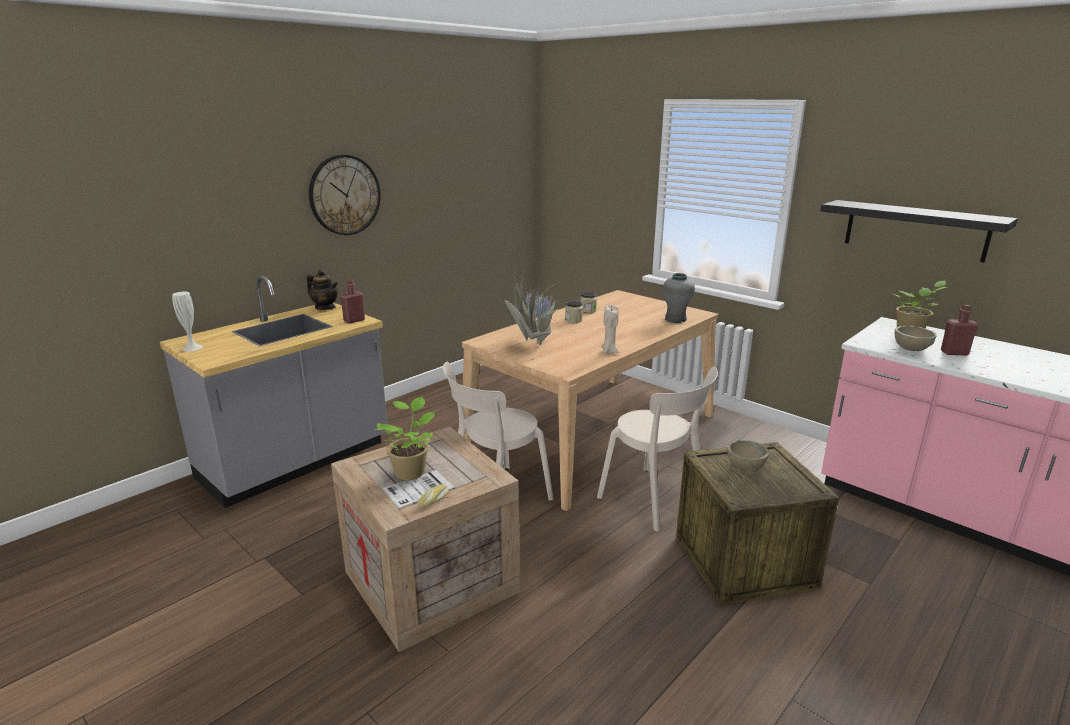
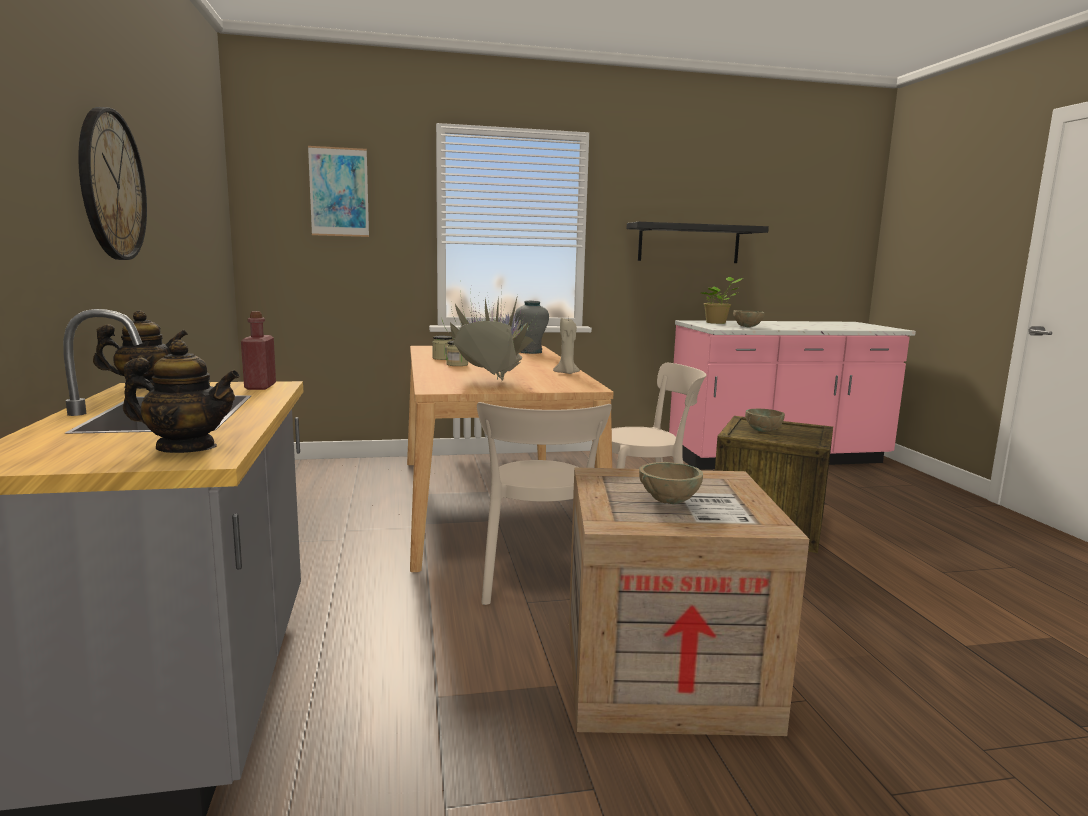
camera: 55 degrees left, 10 degrees down
white vase [172,292,203,352] -> none
potted plant [375,396,435,480] -> beige bowl [639,462,703,504]
bread [418,484,449,508] -> none
red bottle [941,305,978,355] -> none
none -> teapot [123,340,240,453]
none -> picture [308,146,369,237]

